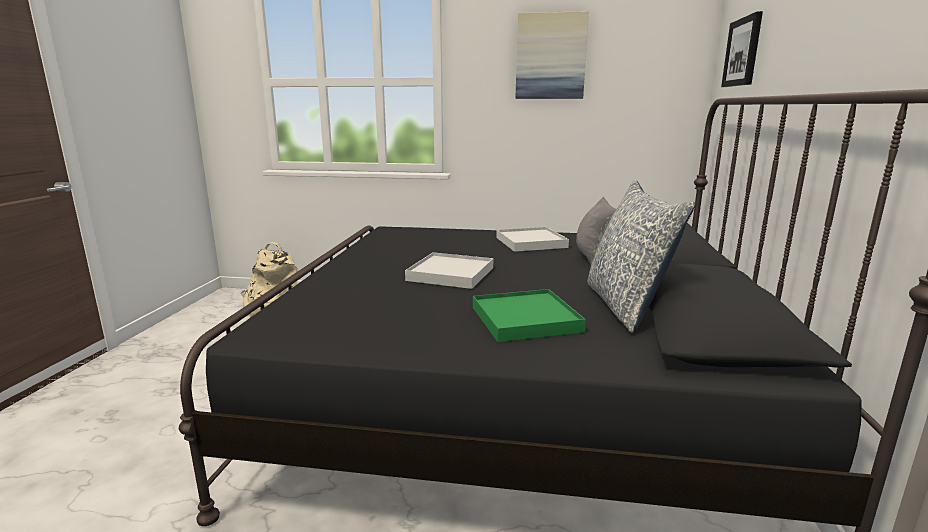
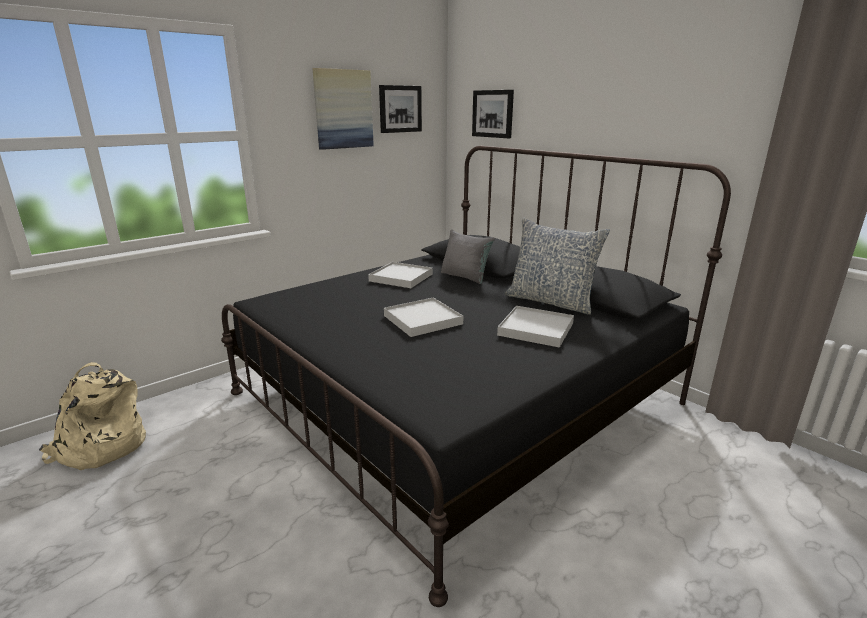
camera: 50 degrees left, 5 degrees up
green tray [473,289,586,342] -> white tray [497,306,574,348]
none -> picture [379,85,422,133]

